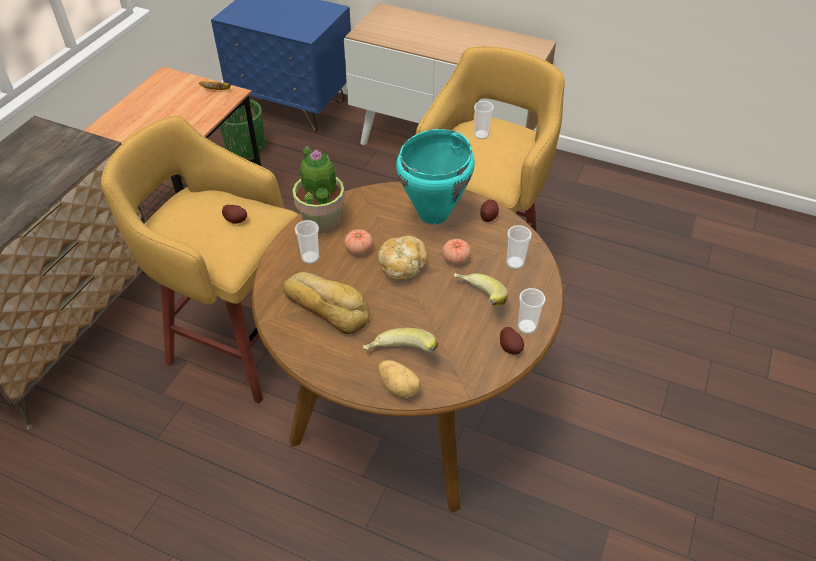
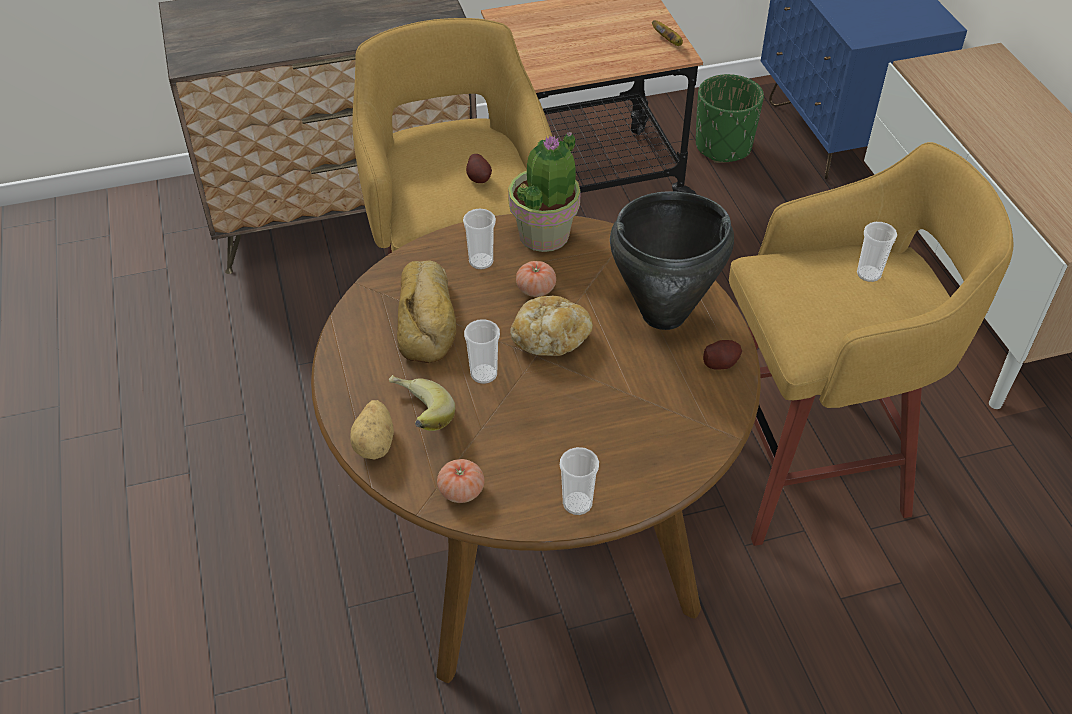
camera: 50 degrees right, 0 degrees up
turquoise cooking pot [396,129,475,224] -> black cooking pot [610,191,734,330]
tomato [442,239,471,265] -> tomato moved to [437,459,485,503]
banana [454,273,508,306] -> none
potato [500,327,524,355] -> none
cup [506,225,532,269] -> cup moved to [464,319,500,384]

